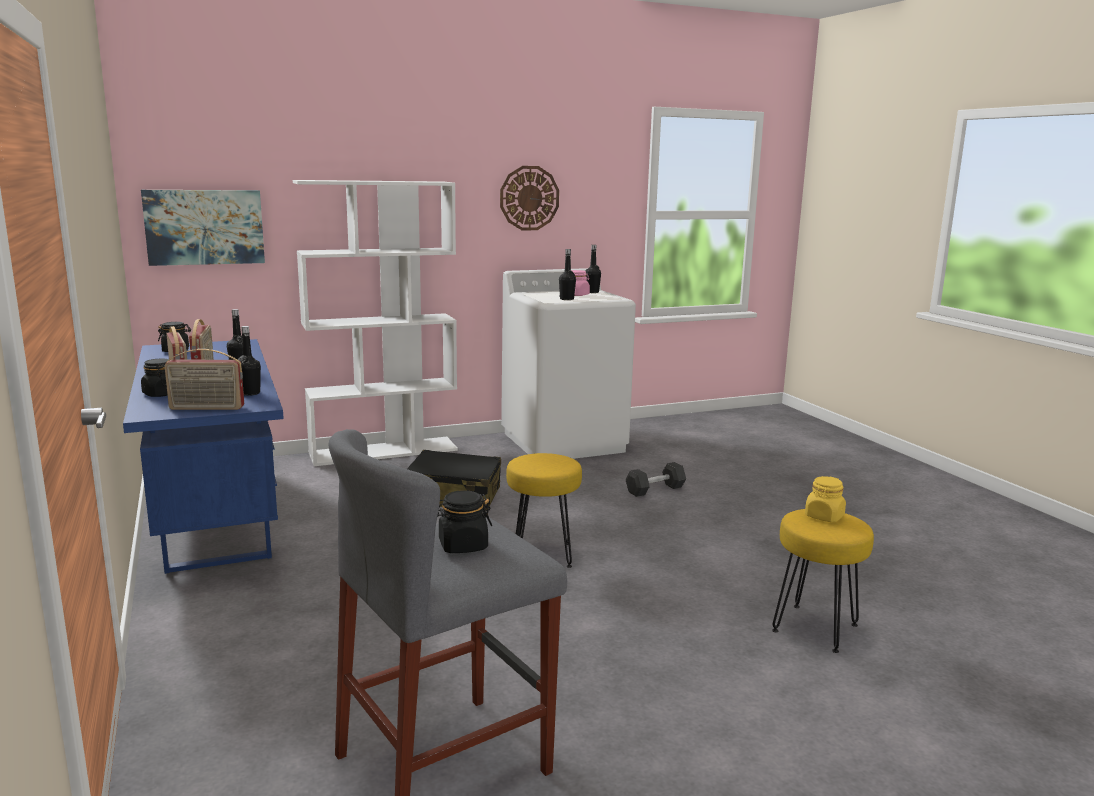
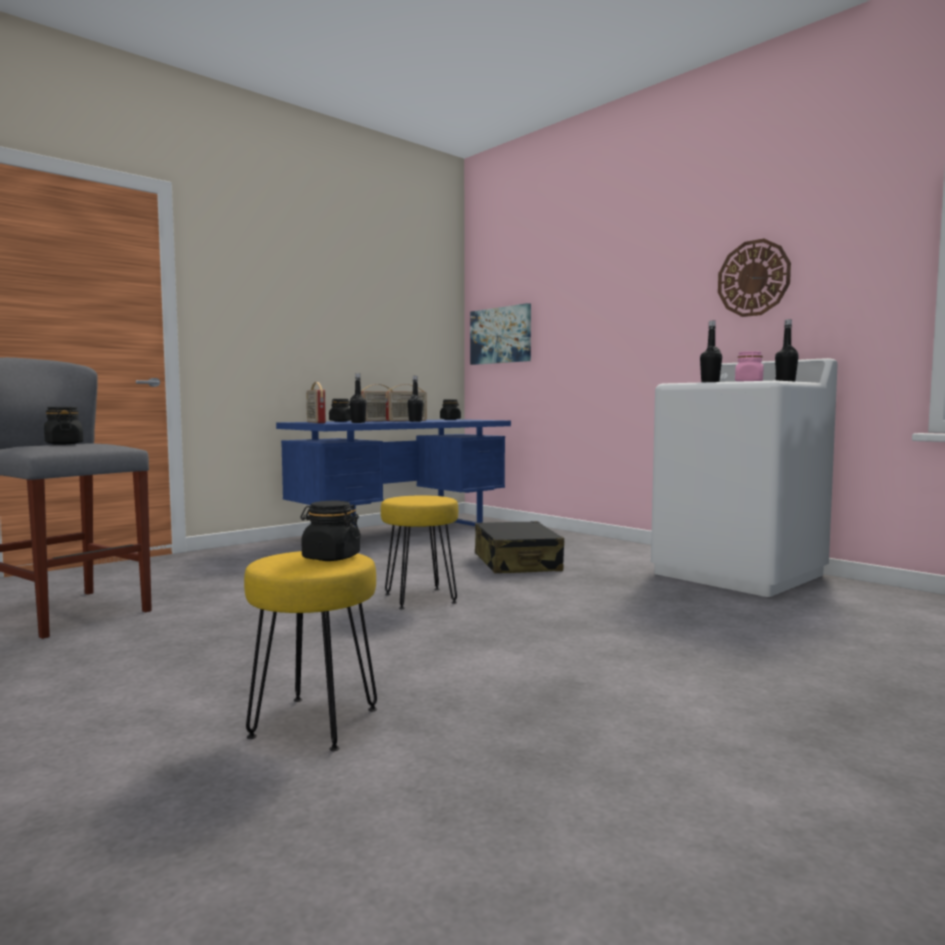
camera: 70 degrees right, 10 degrees down
white bookcase [293,180,458,466] -> none
grey dumbbell [626,462,686,497] -> none
yellow jar [805,476,846,522] -> black jar [300,501,361,561]

